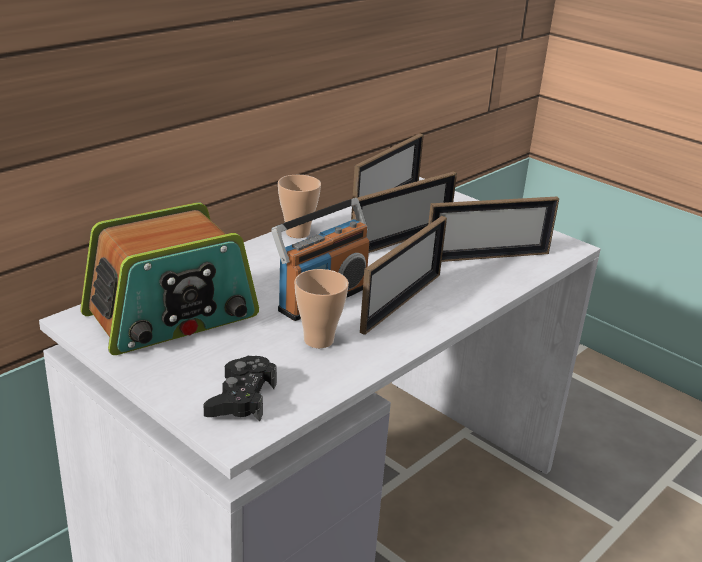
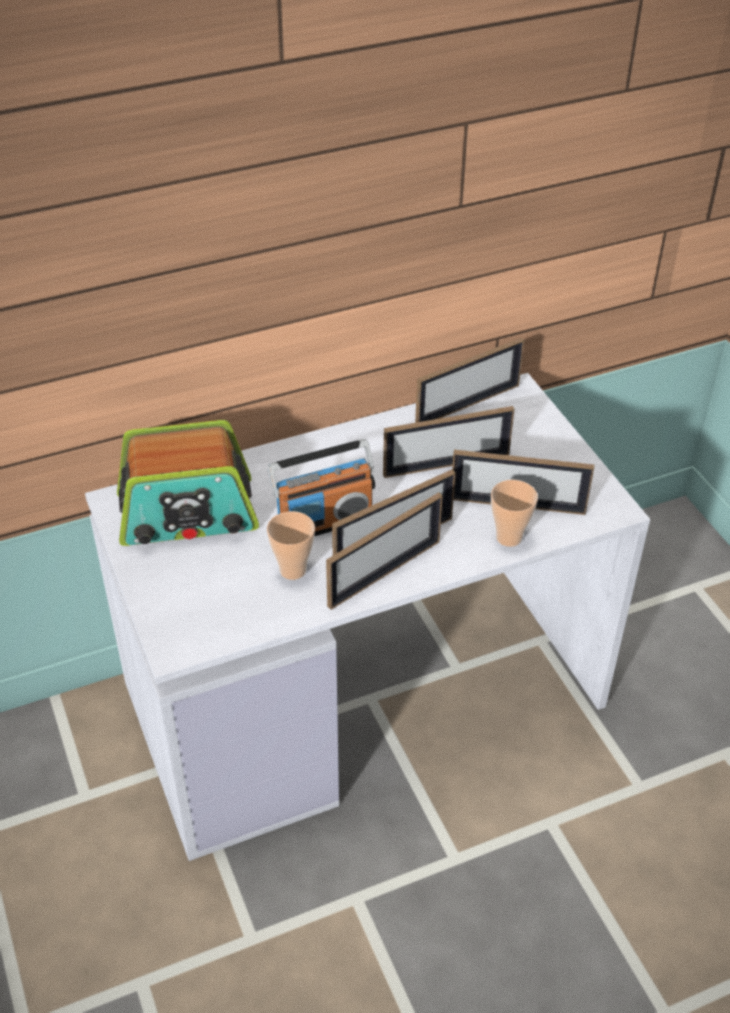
camera: 25 degrees right, 15 degrees up
black game controller [204,356,277,421] -> none
cup [278,175,321,238] -> cup moved to [491,480,538,547]
none -> picture frame [326,492,443,610]

